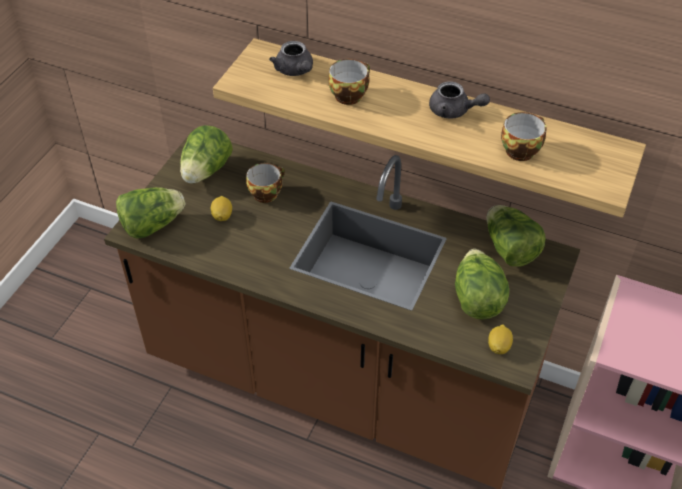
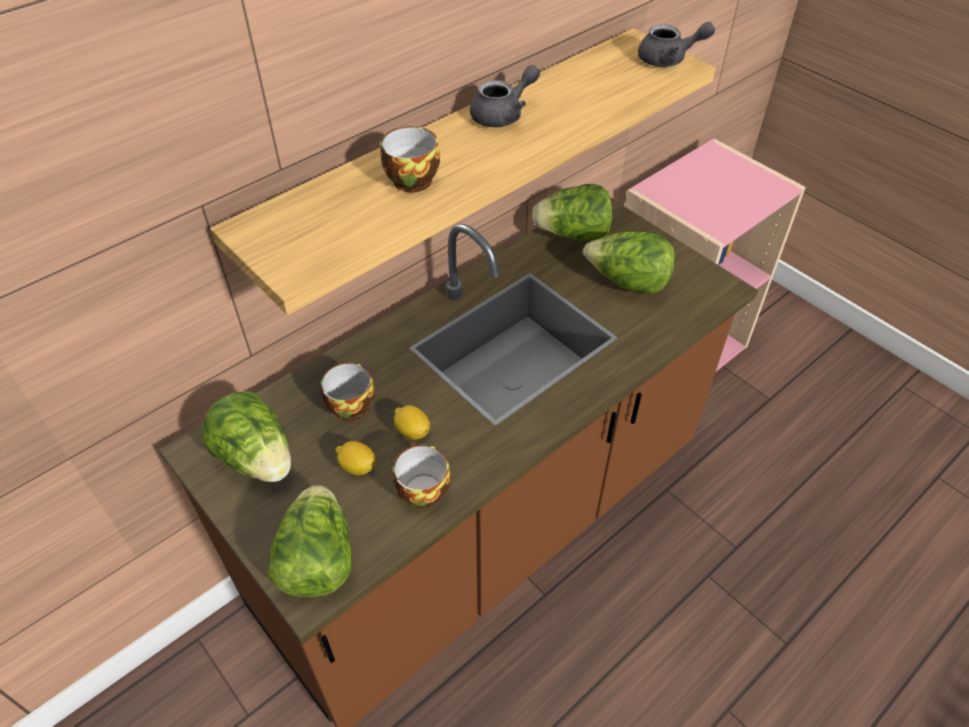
camera: 65 degrees left, 0 degrees up
grey teapot [269,41,313,76] -> grey teapot moved to [638,22,715,67]
lemon [488,325,513,354] -> lemon moved to [394,405,430,440]
cup [501,112,547,161] -> cup moved to [393,442,451,508]

